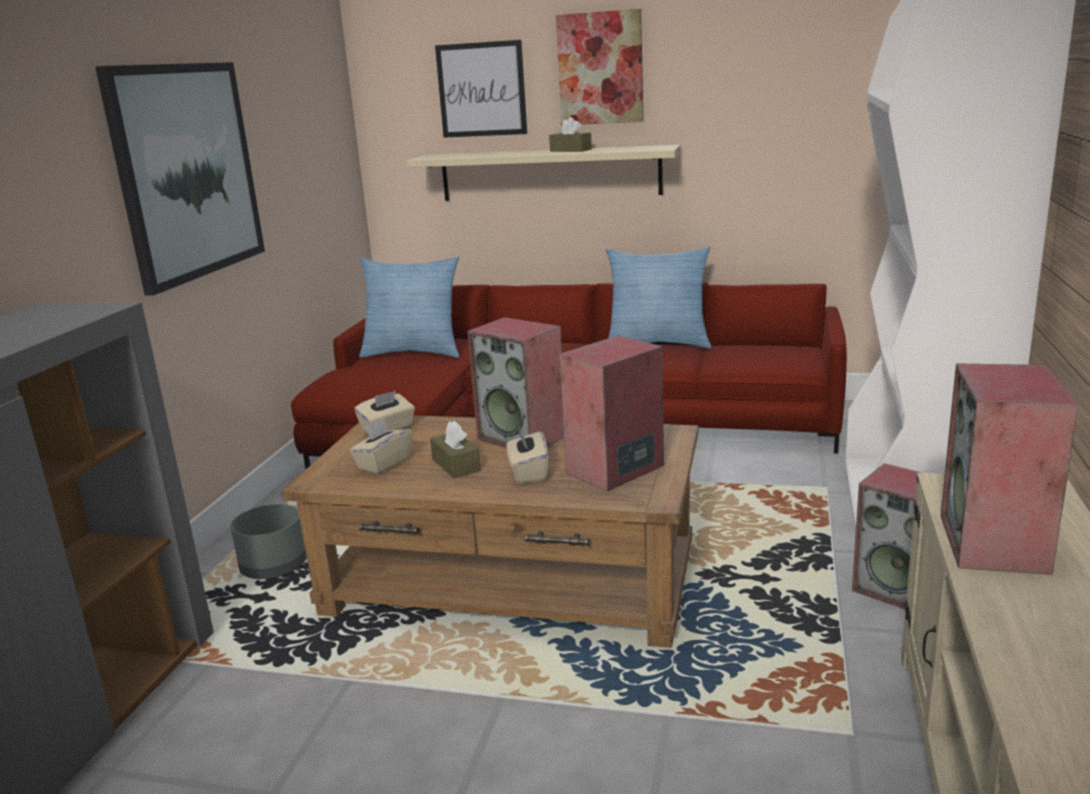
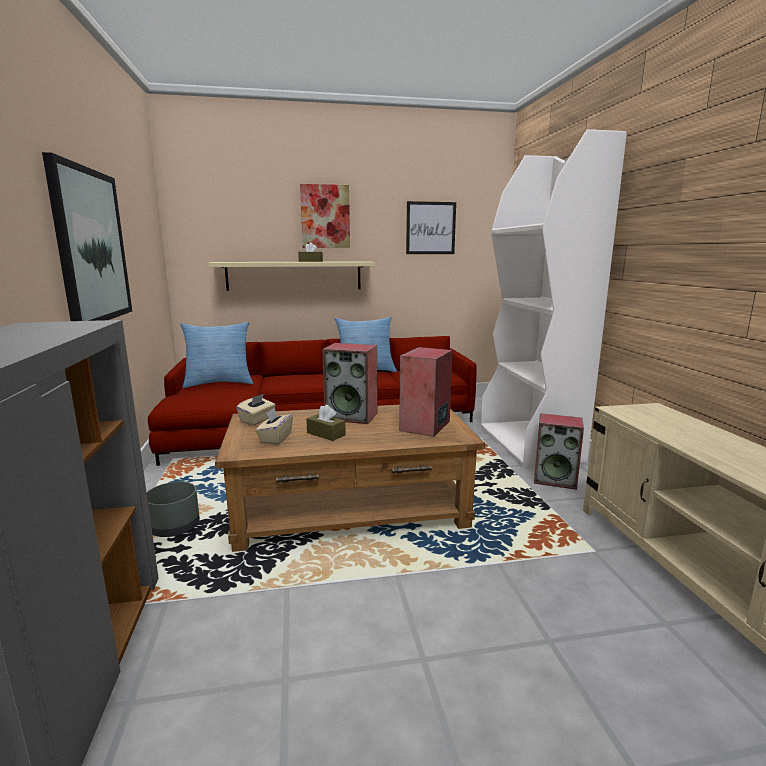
camera: 25 degrees left, 5 degrees down
picture [435,40,527,138] -> picture moved to [406,201,456,254]
beige tissue box [506,427,548,483] -> none
speaker [941,363,1079,575] -> none

